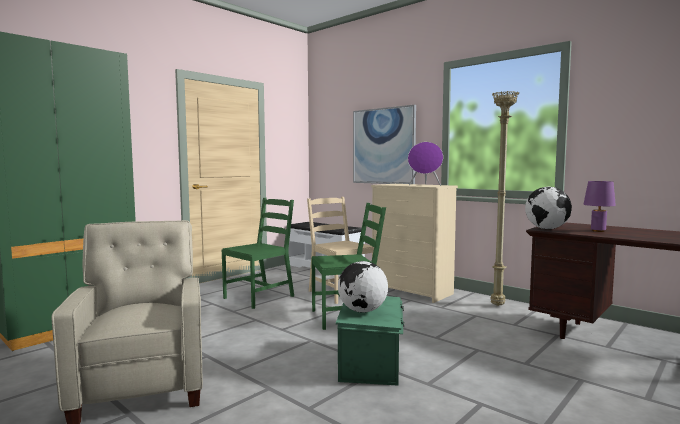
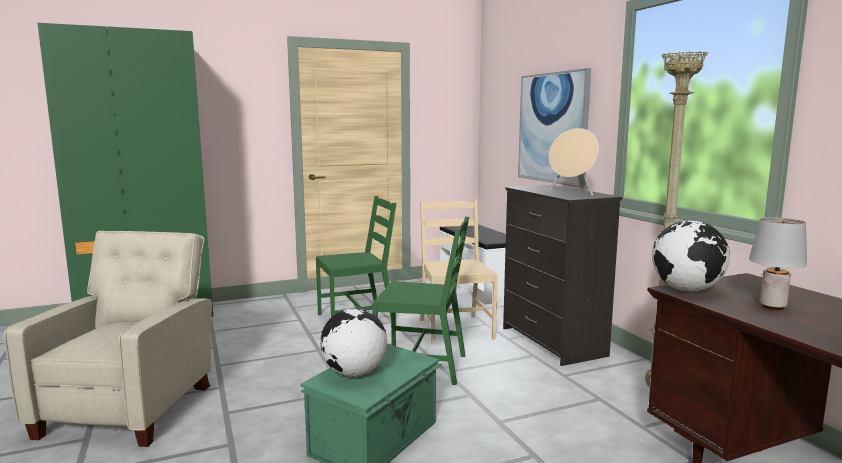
camera: 25 degrees right, 5 degrees up
beige dresser [371,184,458,303] -> black dresser [503,185,622,366]
purple speaker [408,142,443,186] -> beige speaker [549,128,599,196]
purple table lamp [583,181,616,232] -> grey table lamp [749,217,807,310]

